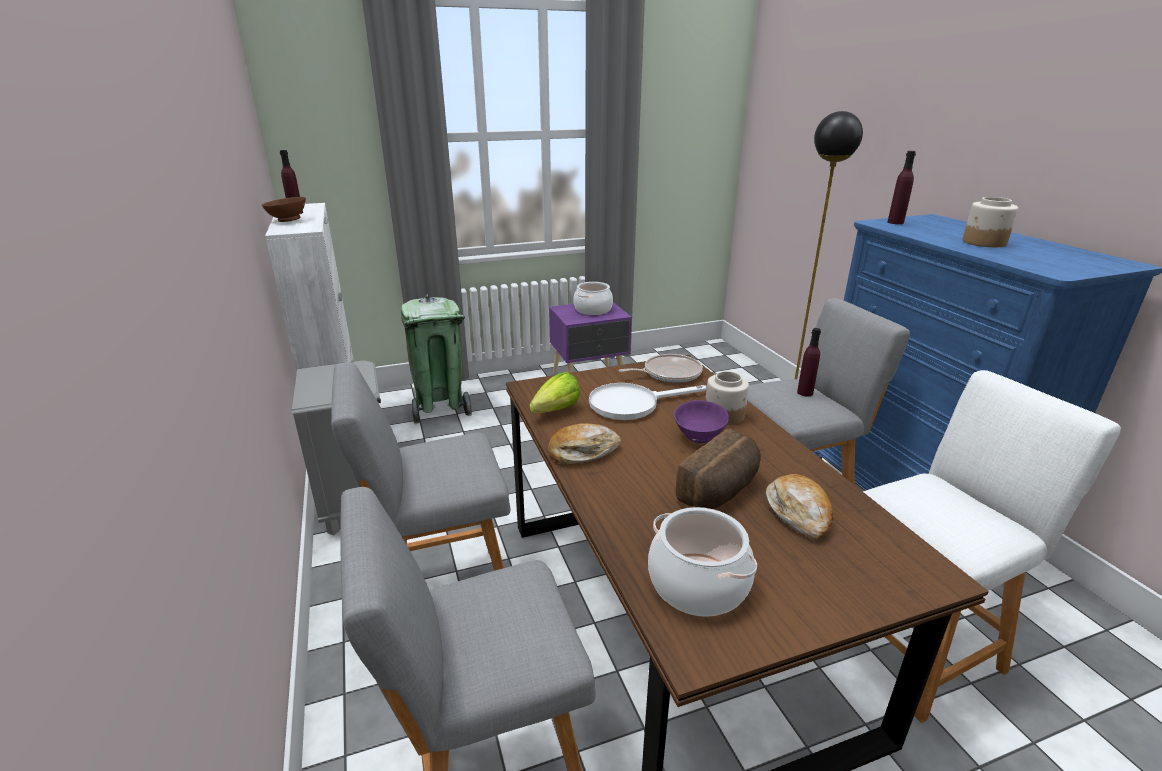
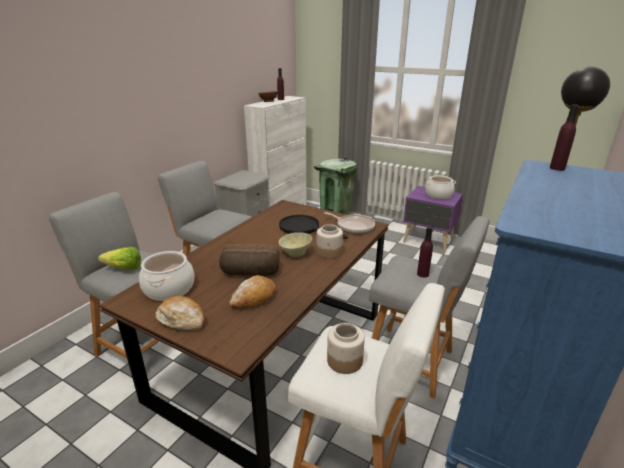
camera: 50 degrees right, 0 degrees up
lettuce [529,372,580,413] -> lettuce moved to [98,247,141,270]
bread [548,423,621,464] -> bread moved to [156,296,205,330]
white frying pan [589,383,707,420] -> black frying pan [279,215,348,239]
purple bowl [674,400,729,443] -> beige bowl [279,232,312,257]
jar [962,197,1018,247] -> jar moved to [327,323,365,374]

